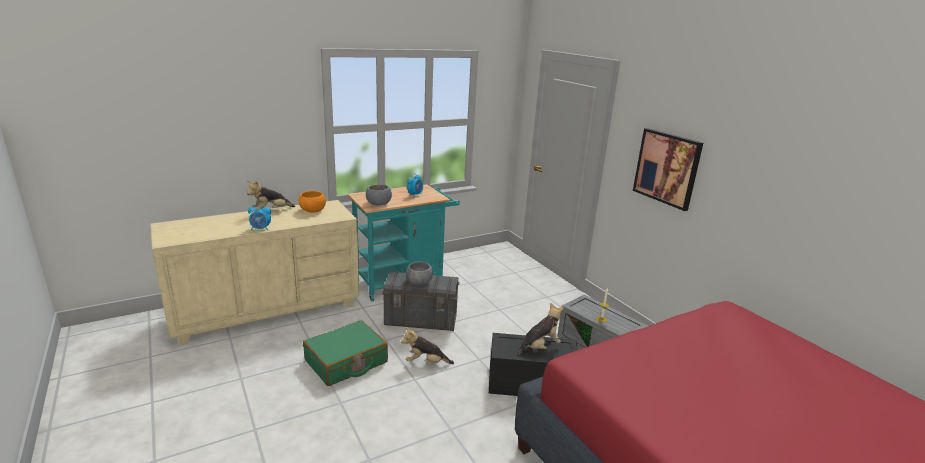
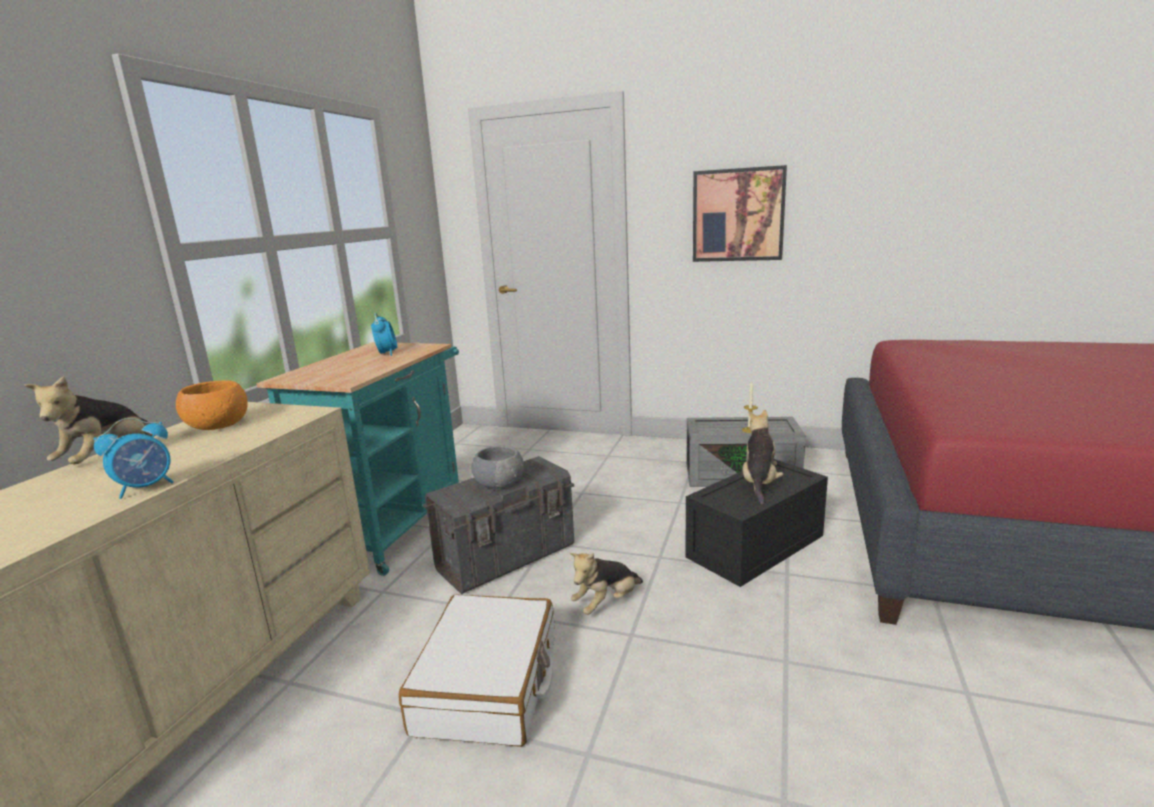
camera: 40 degrees left, 5 degrees down
green suitcase [303,320,388,386] -> white suitcase [399,594,555,747]
grey bowl [366,184,392,205] -> none

